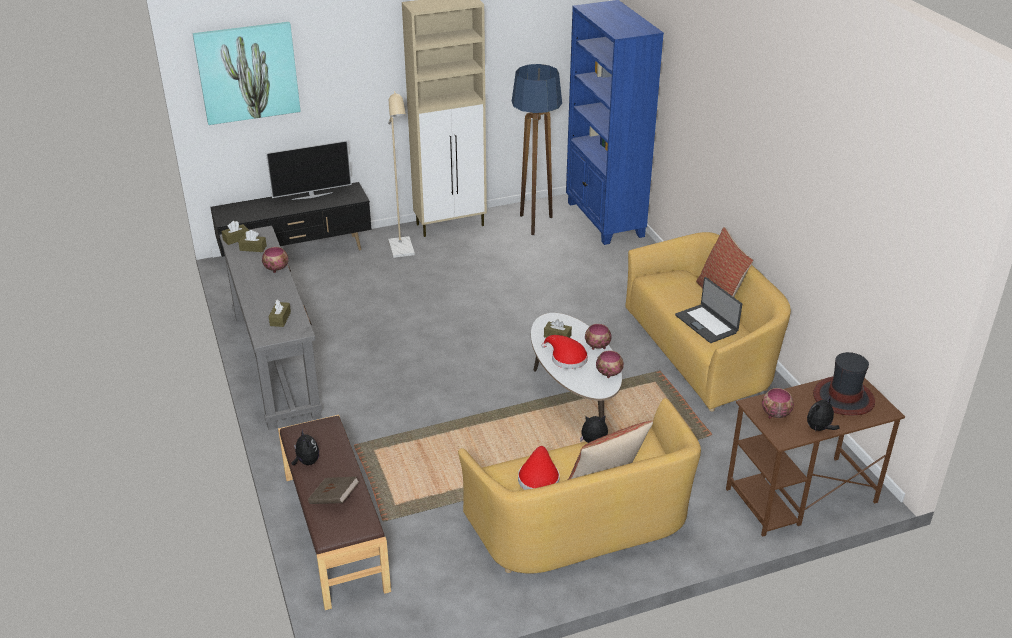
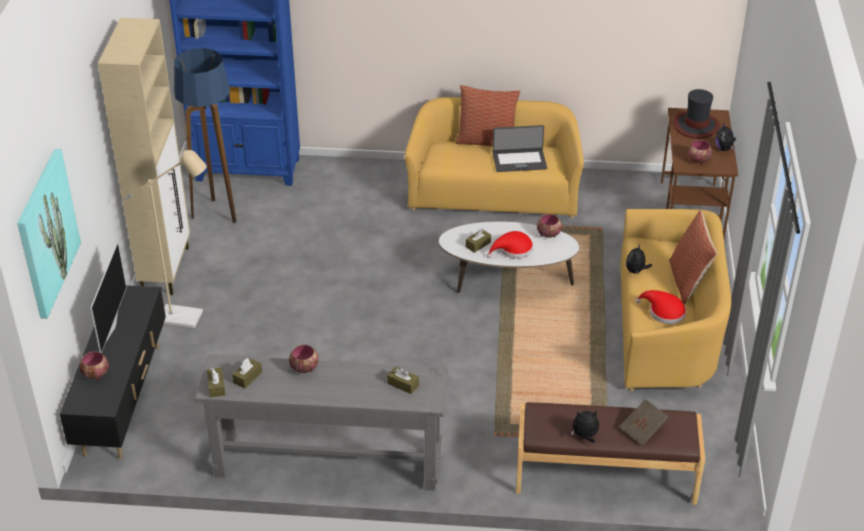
camera: 65 degrees left, 5 degrees up
bowl [585,324,612,350] -> bowl moved to [79,351,109,380]

